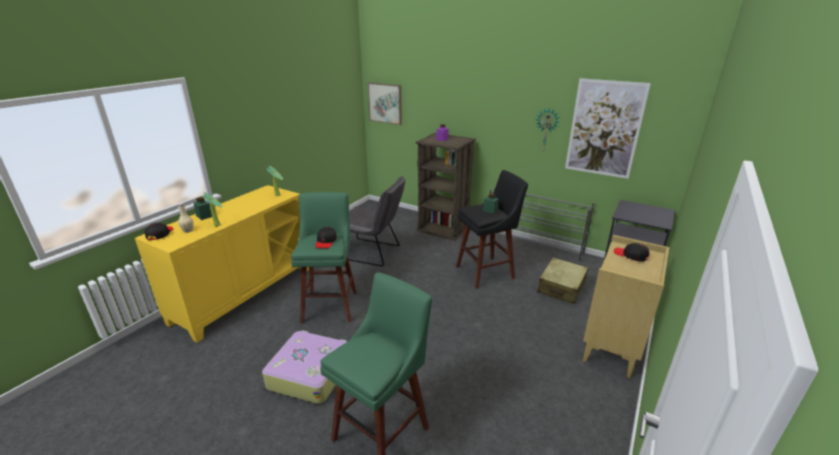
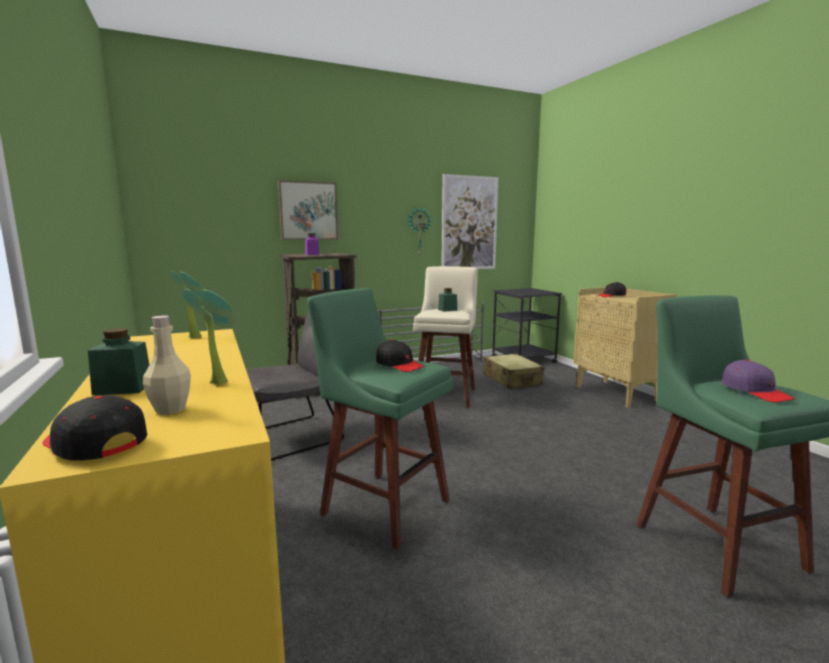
camera: 55 degrees left, 15 degrees down
suitcase [262,330,347,404] -> none
picture [368,82,402,125] -> picture moved to [278,180,338,240]
black stool [456,170,528,288] -> beige stool [413,266,478,409]
none -> purple cap [722,359,796,402]

